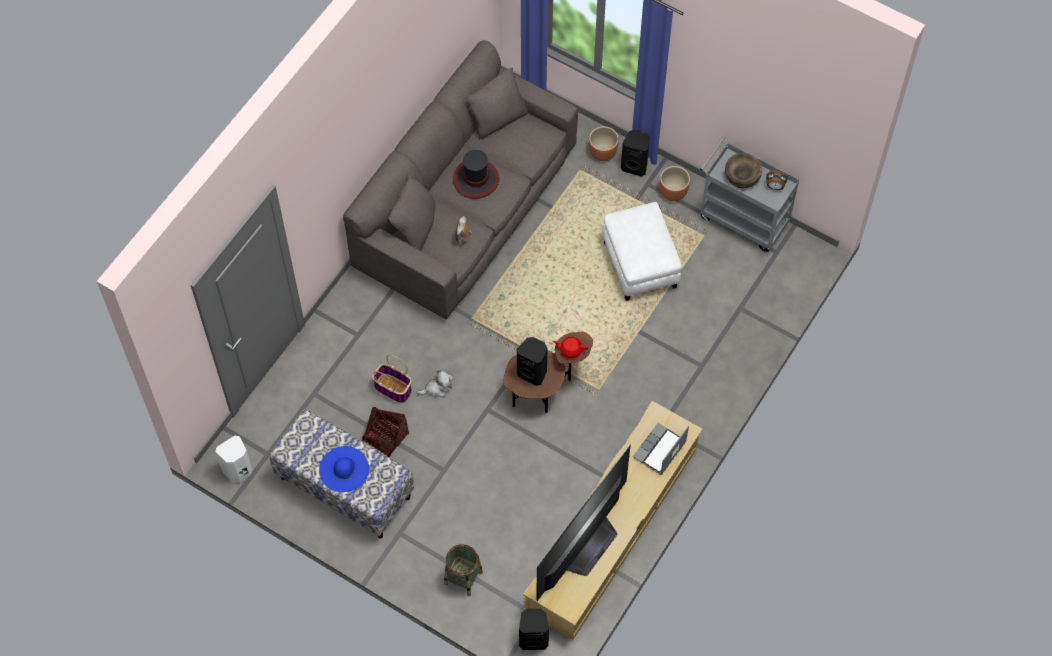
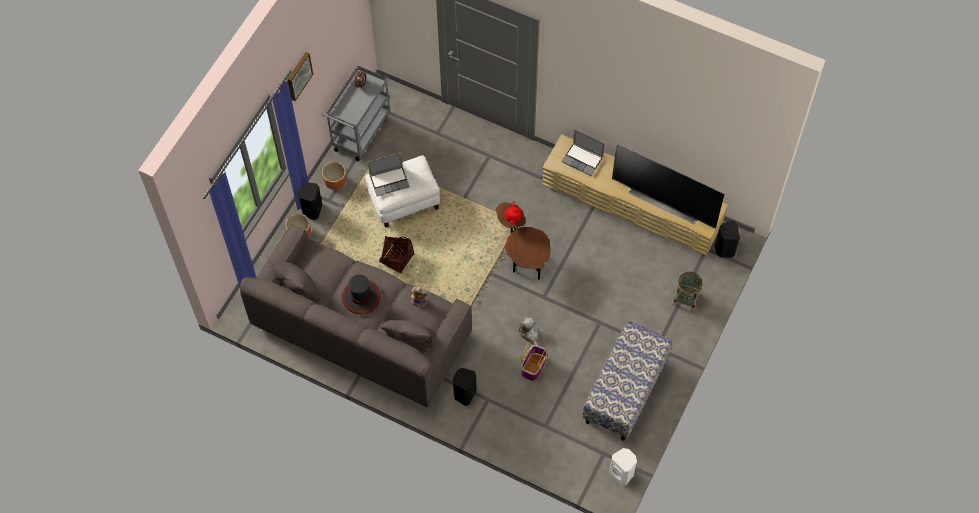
camera: 95 degrees left, 0 degrees up
blue hat [319,446,369,492] -> none
basket [362,407,409,457] -> basket moved to [379,236,414,274]
black speaker [517,337,548,386] -> black speaker moved to [453,368,477,406]
brown bowl [725,153,762,188] -> none
none -> picture [287,52,313,101]
none -> laptop [368,153,410,196]

